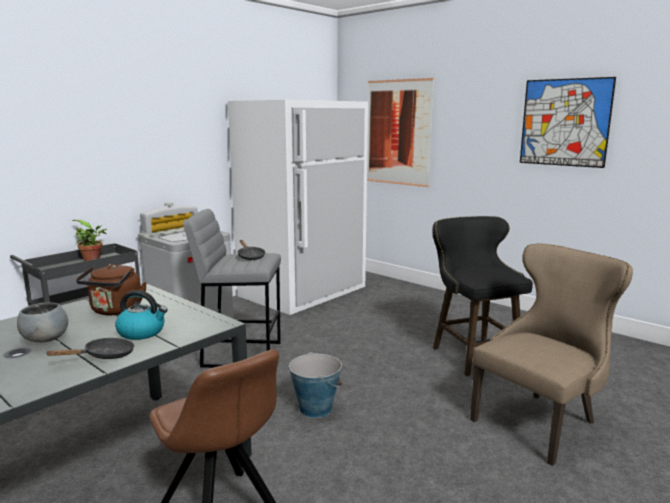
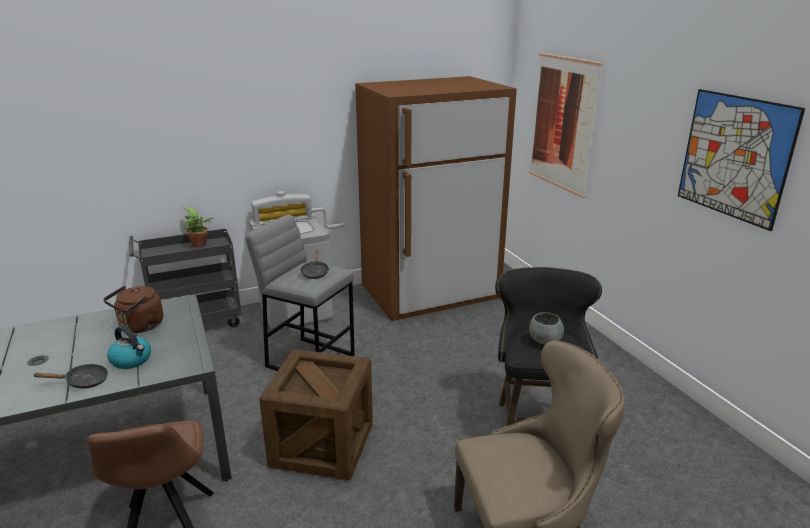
camera: 25 degrees right, 10 degrees up
grey bowl [17,302,68,343] -> grey bowl moved to [529,312,564,344]
white fridge [228,100,368,315] -> brown fridge [355,76,517,321]
bucket [289,352,342,418] -> crate [259,349,373,480]

